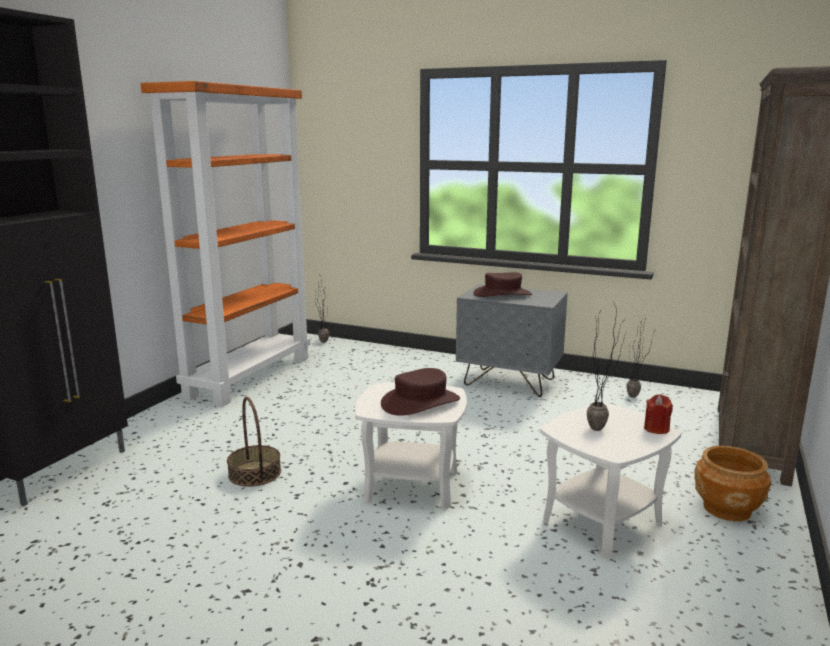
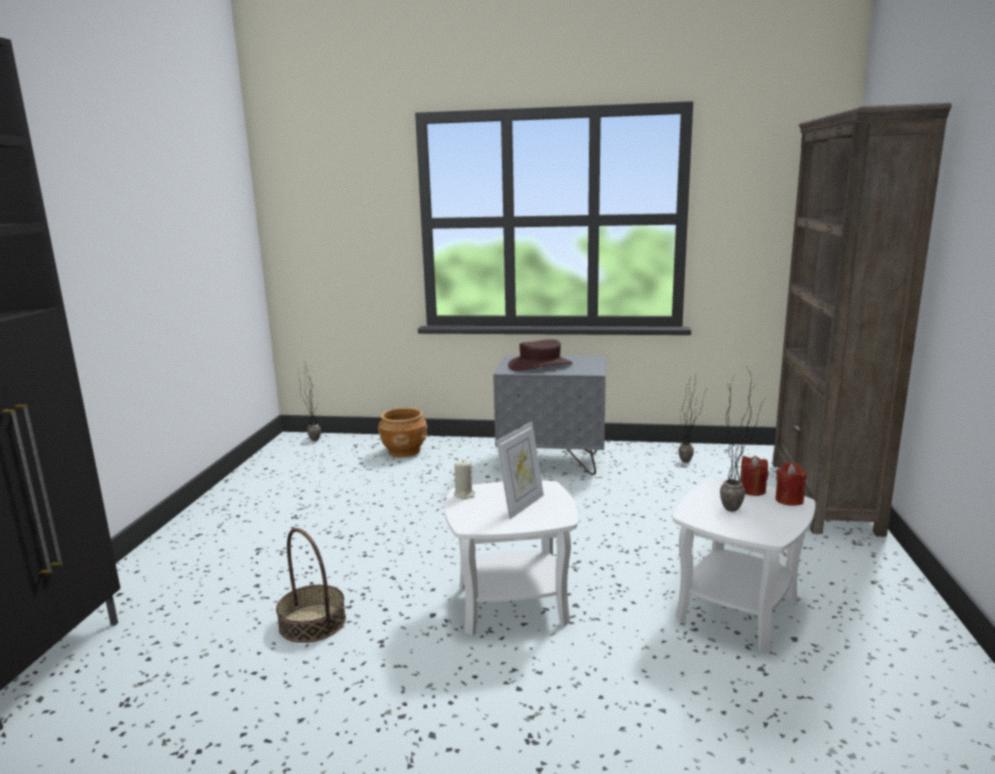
camera: 15 degrees left, 0 degrees up
orange bookcase [140,81,311,407] -> none
brown hat [381,368,460,416] -> picture frame [496,422,544,520]
brown planter [694,446,771,522] -> brown planter moved to [378,408,427,457]
none -> beige candle [454,460,475,499]
none -> red candle [740,456,768,496]

